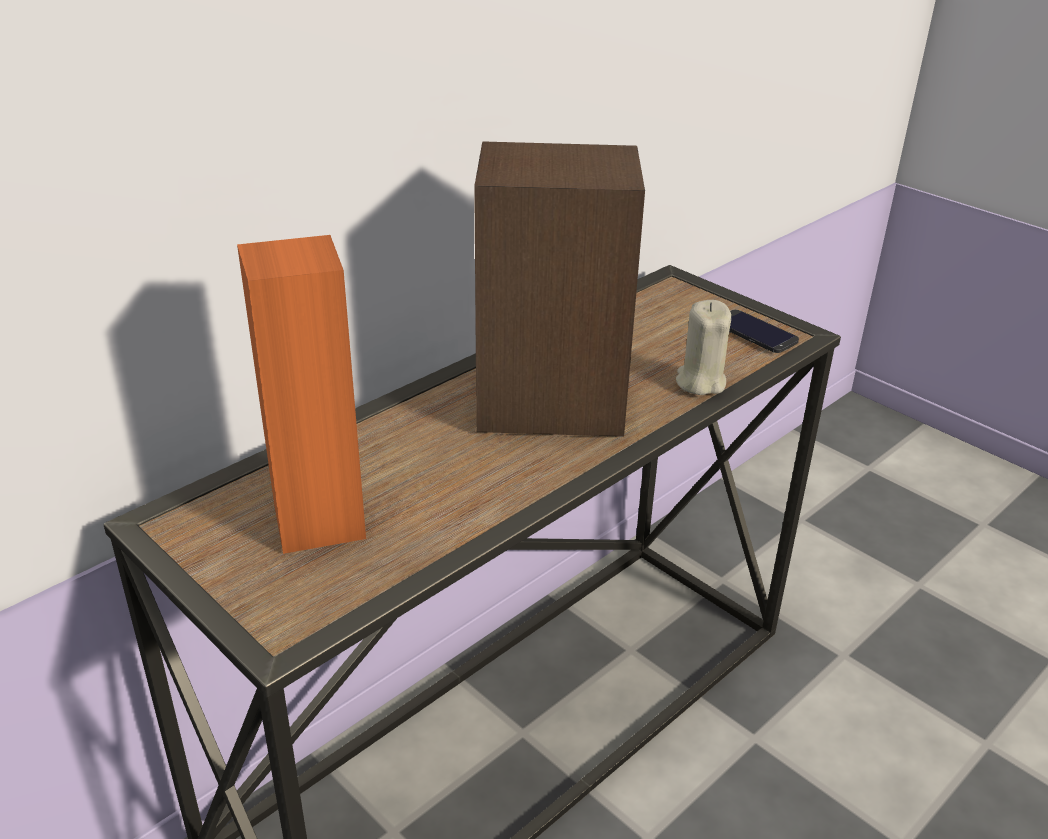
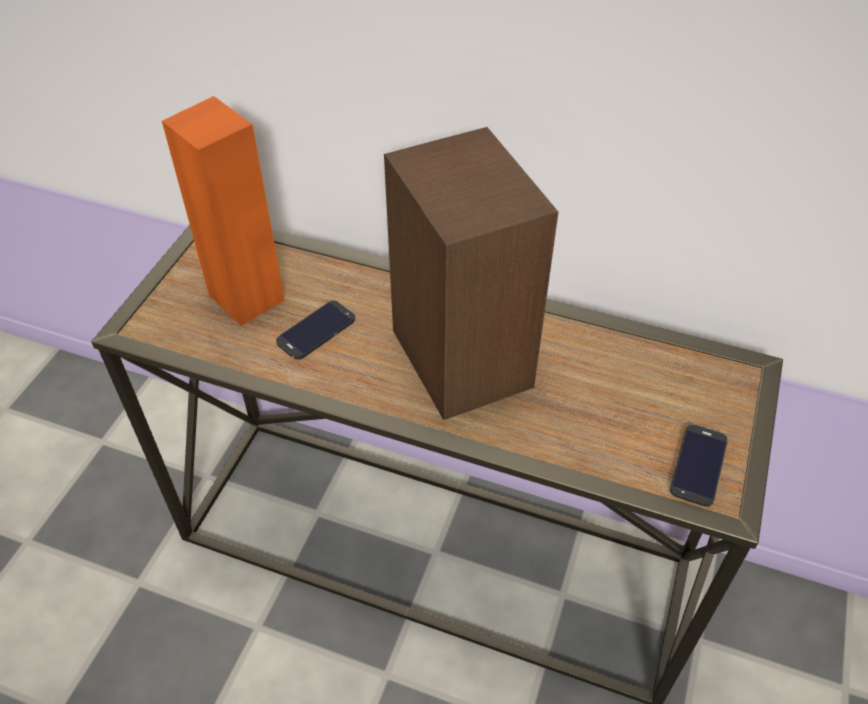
camera: 65 degrees right, 15 degrees up
beige candle [676,300,731,395] -> none
none -> phone [276,301,356,360]

